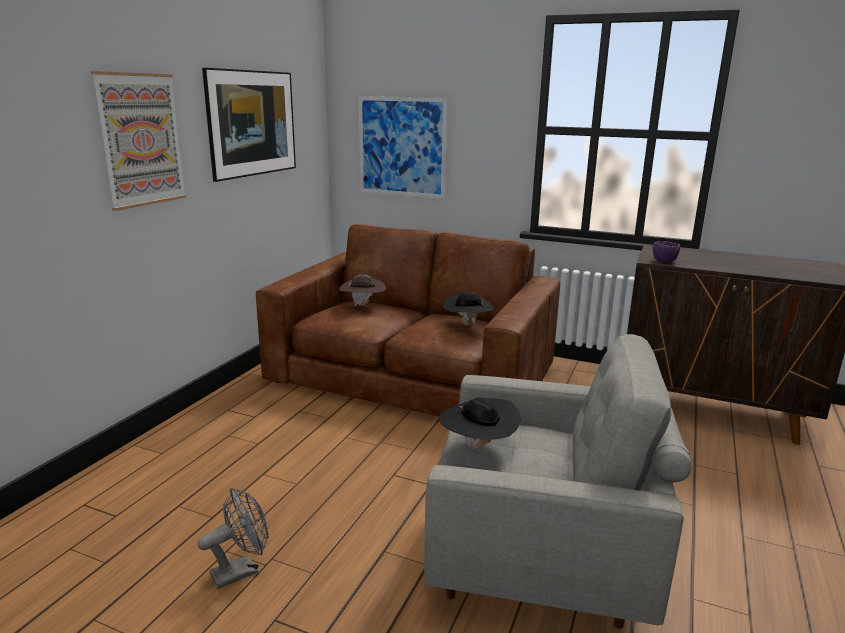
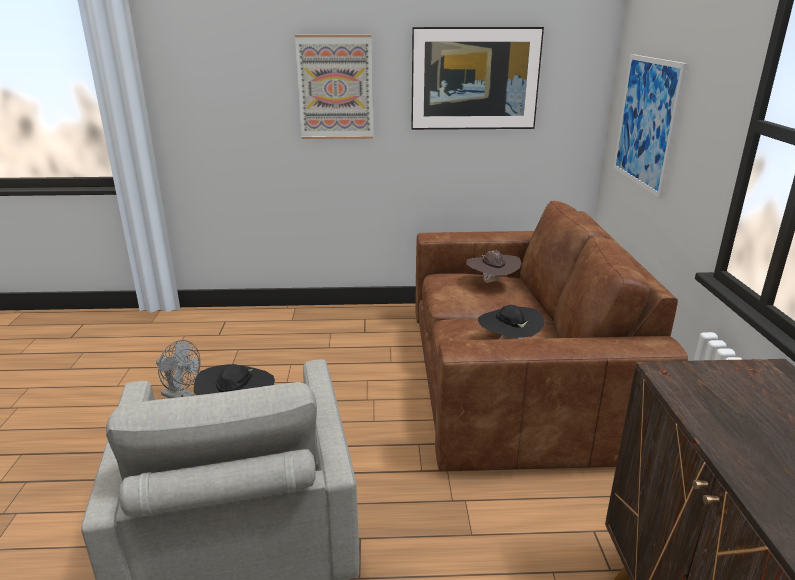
camera: 65 degrees right, 5 degrees up
purple bowl [653,241,680,262] -> none

